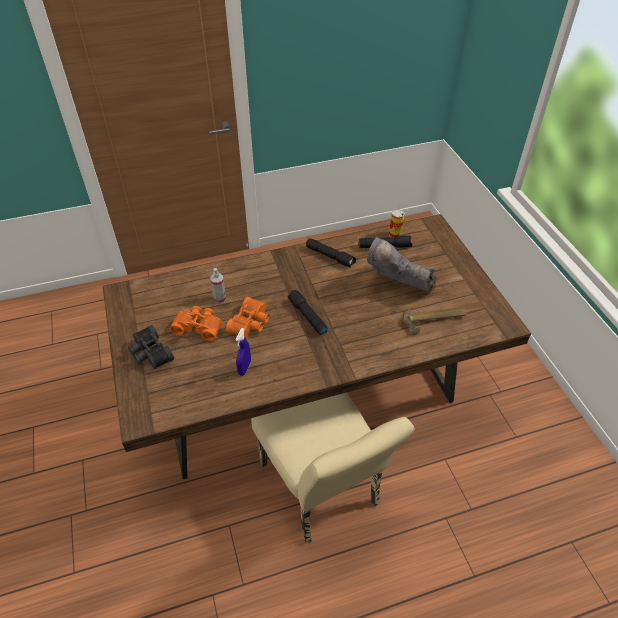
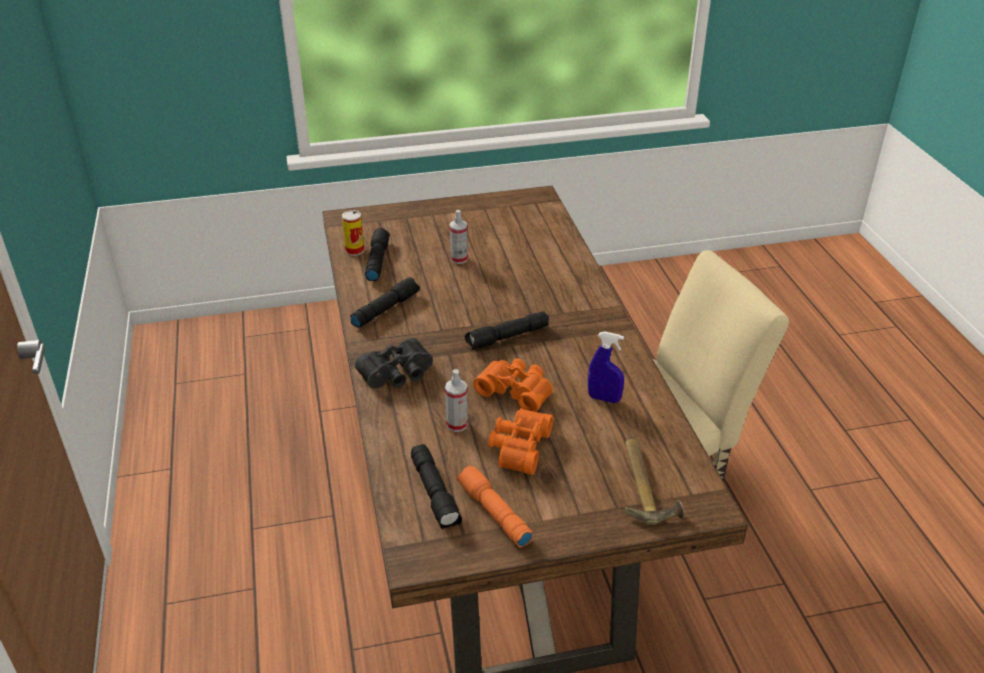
camera: 85 degrees left, 10 degrees down
black binoculars [128,325,174,369] -> black binoculars moved to [355,338,433,389]
grey boot [367,237,436,292] -> spray bottle [450,210,468,264]
hammer [403,307,466,335] -> hammer moved to [624,439,685,525]
none -> black flashlight [411,444,462,529]
none -> orange flashlight [457,466,533,548]

